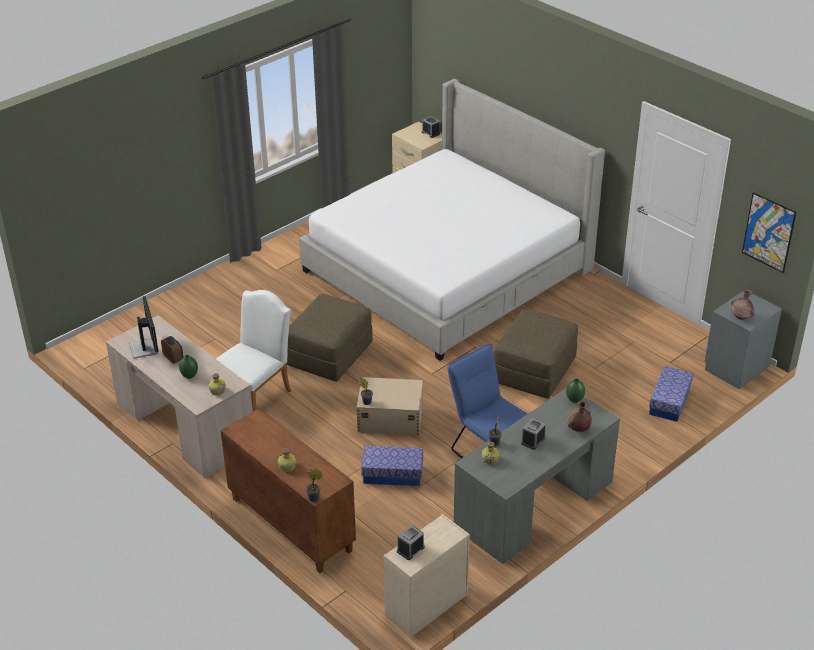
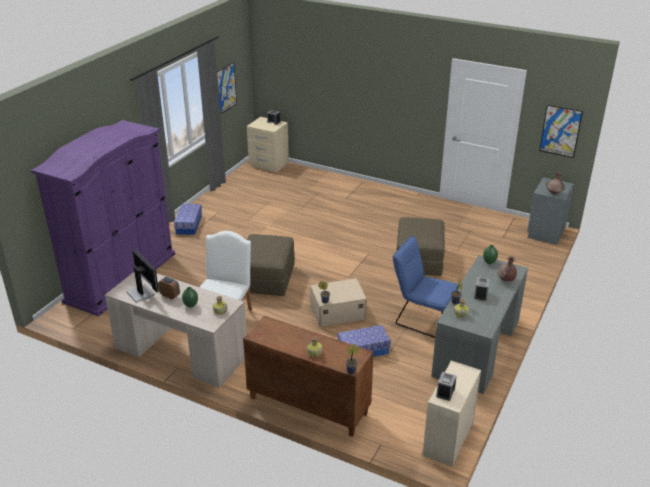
camera: 20 degrees left, 5 degrees down
bed [299,79,605,361] -> none
storage box [649,366,693,422] -> storage box moved to [174,204,202,235]
none -> purple wardrobe [31,120,175,317]
none -> picture [217,62,237,114]

